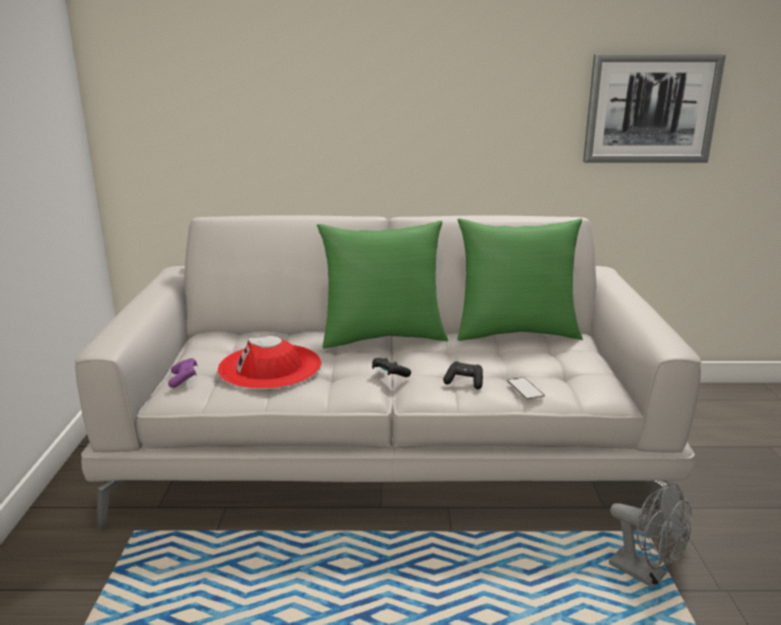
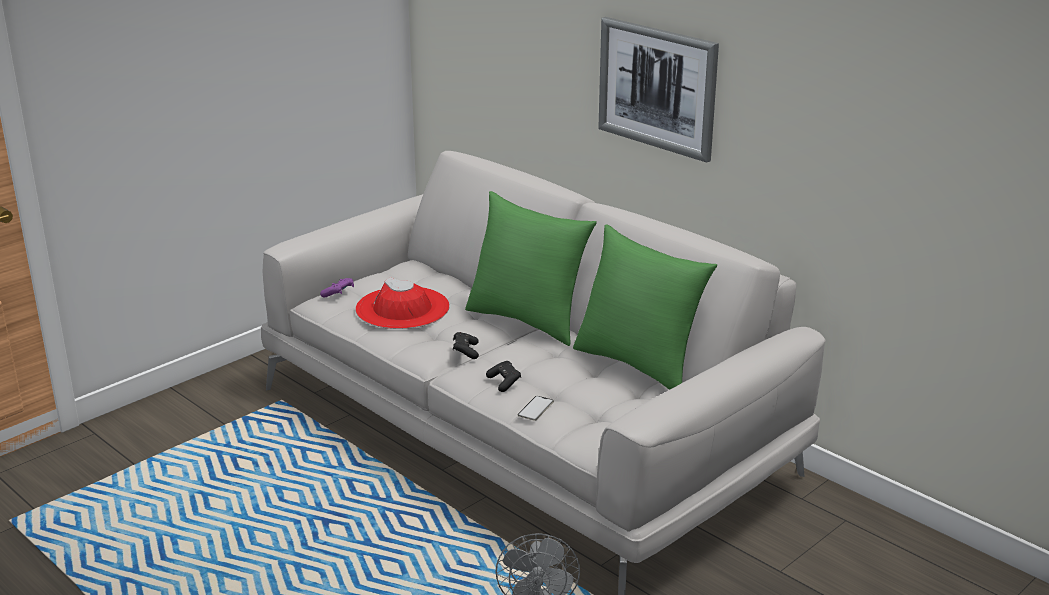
camera: 45 degrees right, 5 degrees up
picture [583,54,726,163] -> picture moved to [598,17,719,163]

